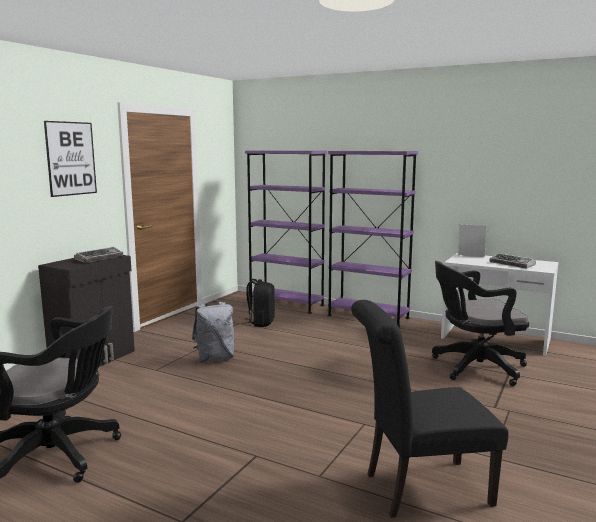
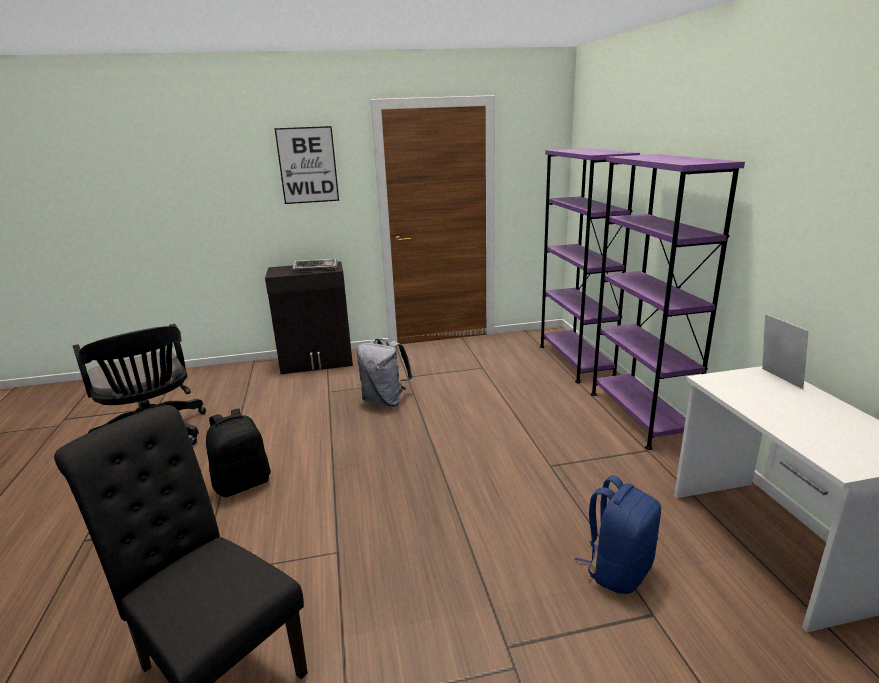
camera: 50 degrees right, 10 degrees up
black backpack [242,279,275,327] -> black backpack moved to [206,408,271,497]
black office chair [432,261,529,386] -> blue backpack [575,475,661,594]
keyboard [489,253,536,269] -> none

